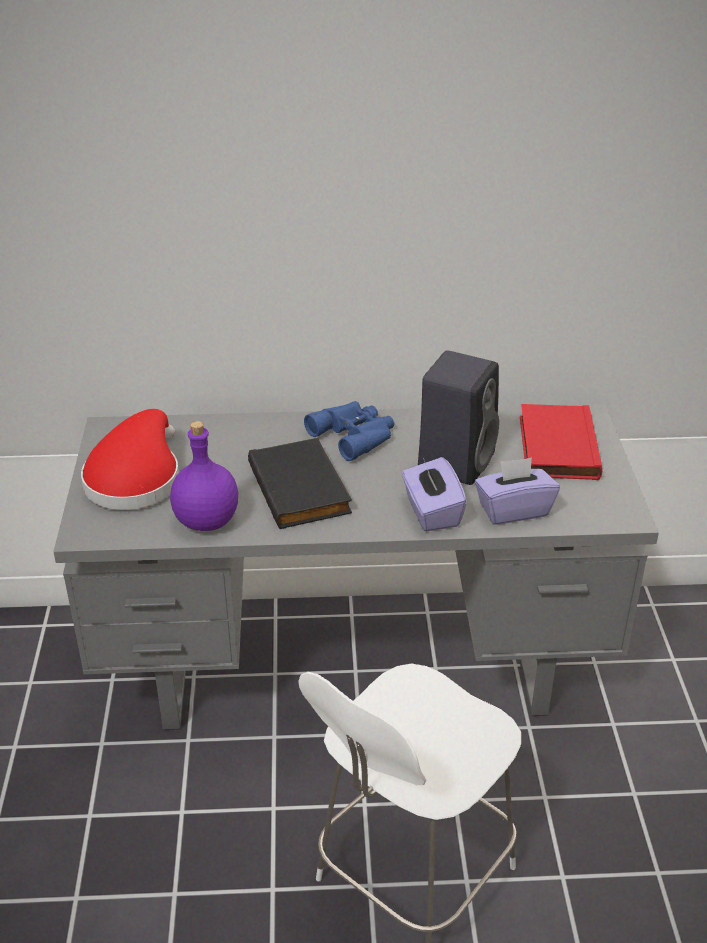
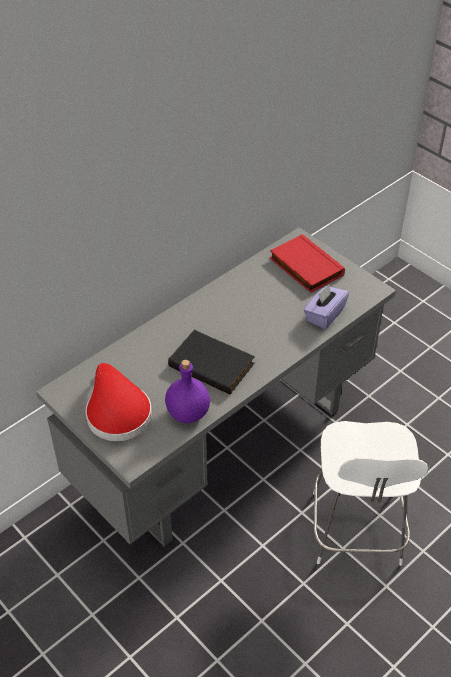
camera: 40 degrees left, 10 degrees up
blue binoculars [304,401,394,461] -> none
purple tissue box [402,457,467,532] -> none
black speaker [418,350,499,485] -> none

